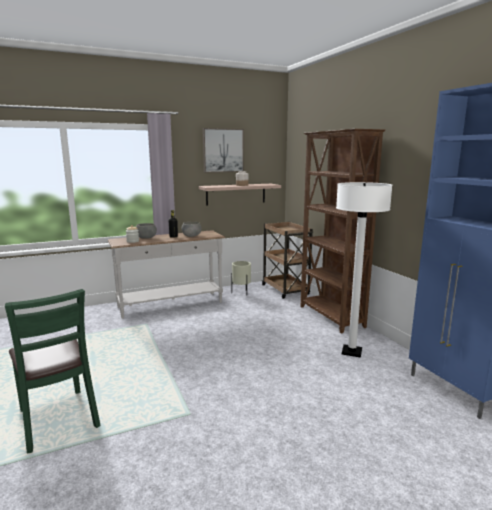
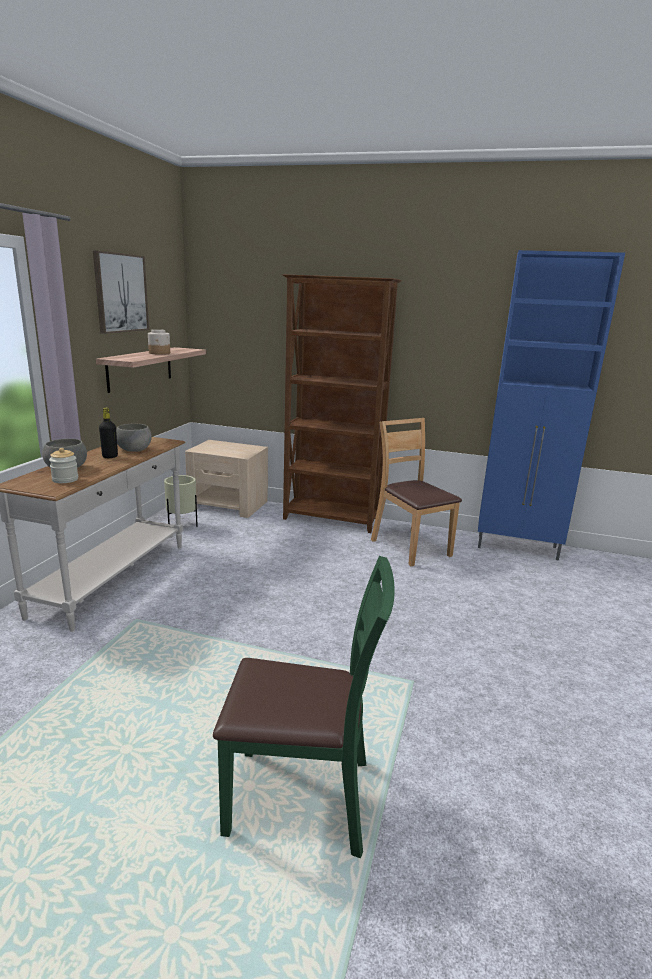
camera: 50 degrees left, 5 degrees up
brown cart [262,222,313,299] -> beige nightstand [185,440,268,518]
white floor lamp [336,182,392,358] -> brown chair [371,418,462,567]

